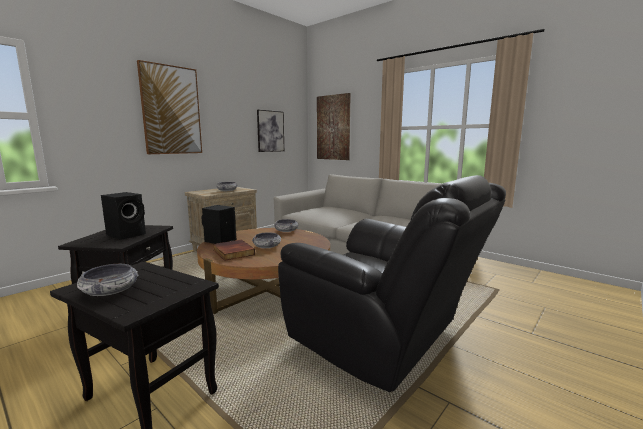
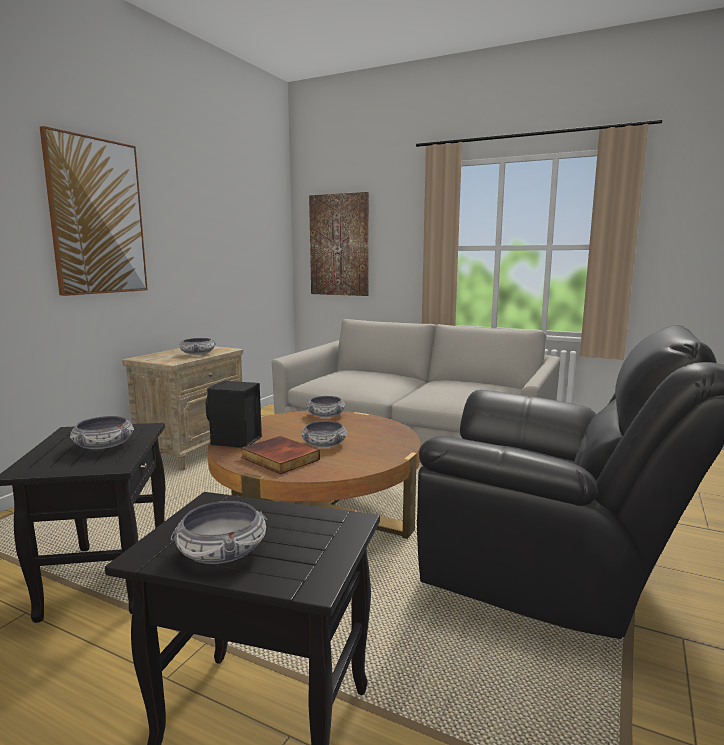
camera: 15 degrees left, 0 degrees up
black speaker [101,192,146,240] -> bowl [70,416,134,449]
picture [257,110,284,152] -> none

